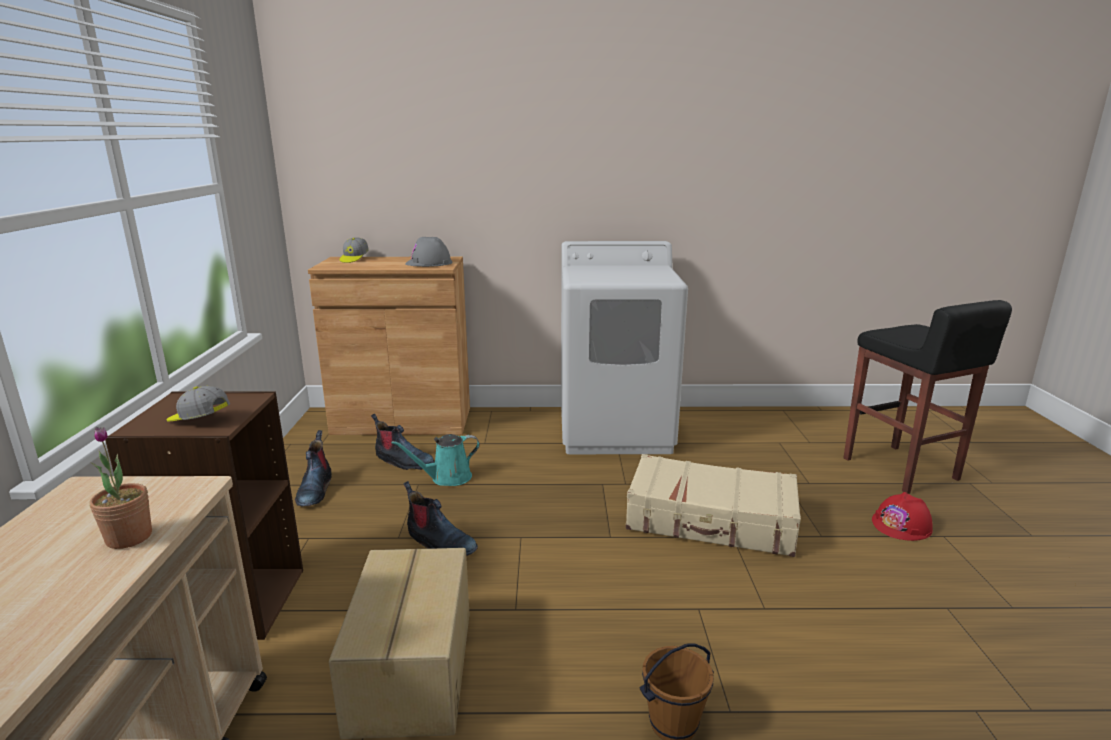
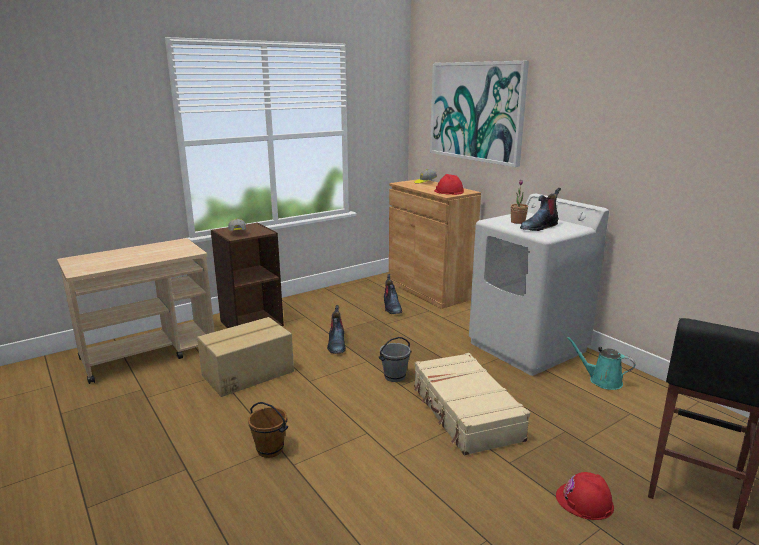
camera: 55 degrees right, 0 degrees up
potted plant [89,427,152,549] -> potted plant moved to [511,179,528,224]
boot [295,430,332,507] -> boot moved to [520,188,561,231]
turquoise watering can [391,434,480,486] -> turquoise watering can moved to [566,336,635,390]
grey hard hat [405,237,453,267] -> red hard hat [434,174,464,195]
none -> grey bucket [379,337,411,382]
none -> picture [430,61,529,167]

